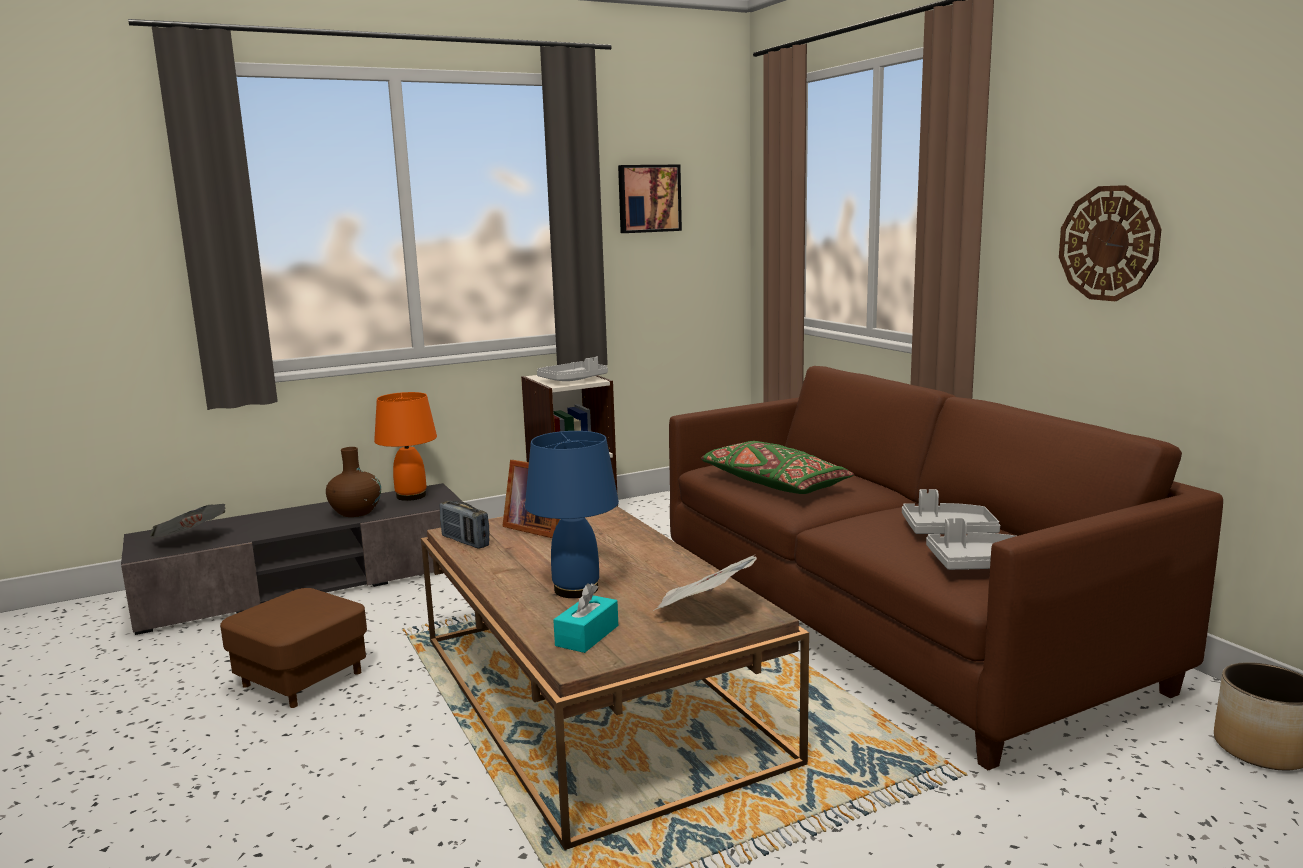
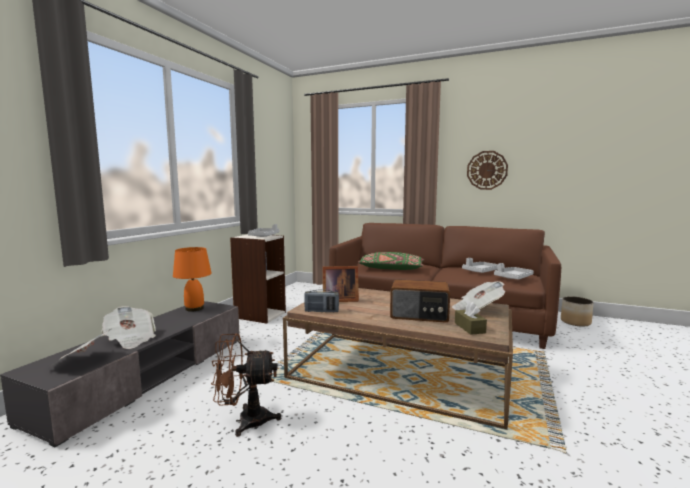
camera: 40 degrees left, 5 degrees down
brown ottoman [220,588,367,708] -> brown fan [211,334,281,437]
brown vase [326,447,381,517] -> none
blue table lamp [525,431,619,598] -> radio [390,279,450,323]
turquoise tissue box [553,583,618,653] -> brown tissue box [455,302,487,335]
picture [618,165,682,233] -> none
none -> newspaper [101,306,156,349]

